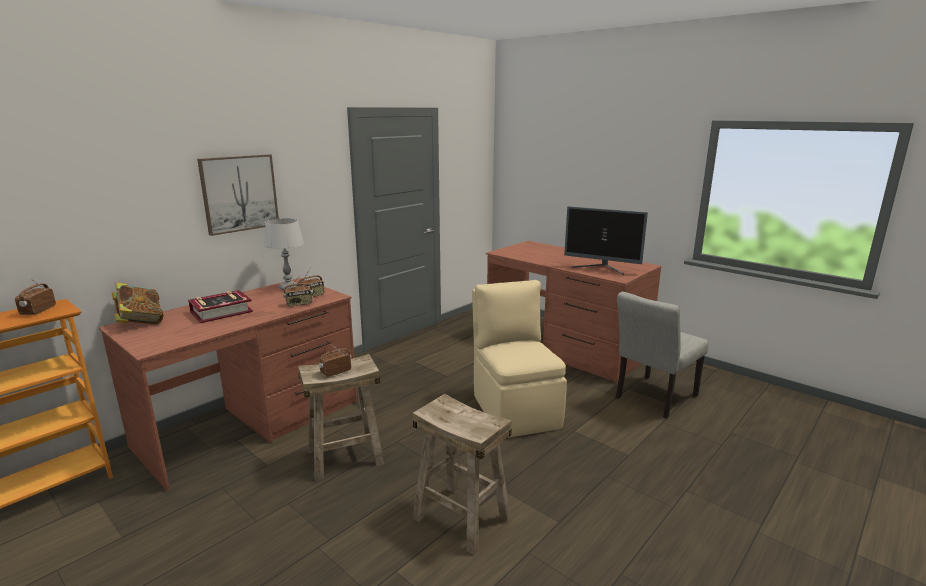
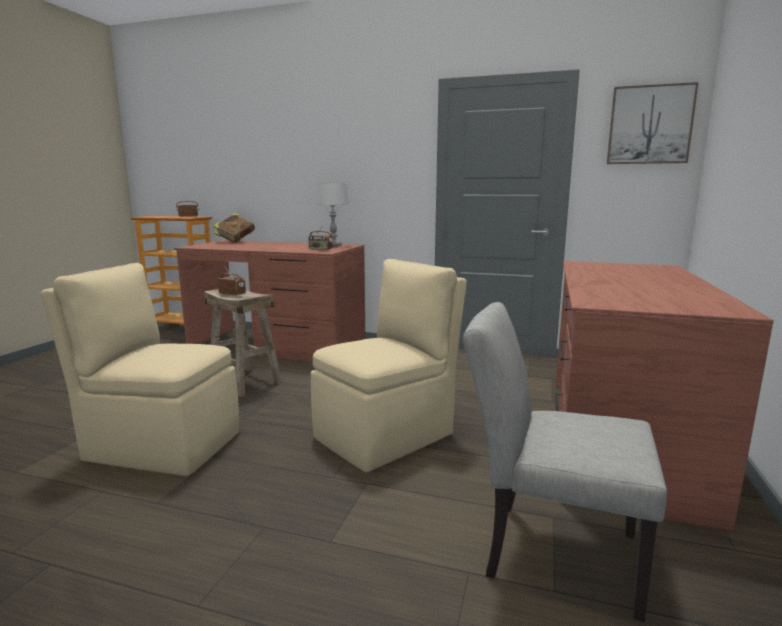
camera: 65 degrees right, 5 degrees down
book [188,290,253,323] -> none
picture [197,154,279,236] -> picture moved to [607,82,699,164]
radio [283,274,313,306] -> none
beige stool [413,394,512,555] -> beige chair [41,263,239,476]
monitor [564,206,648,275] -> none

